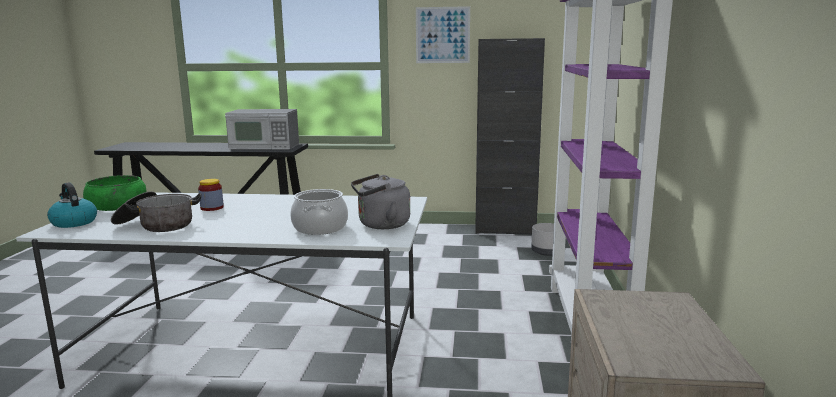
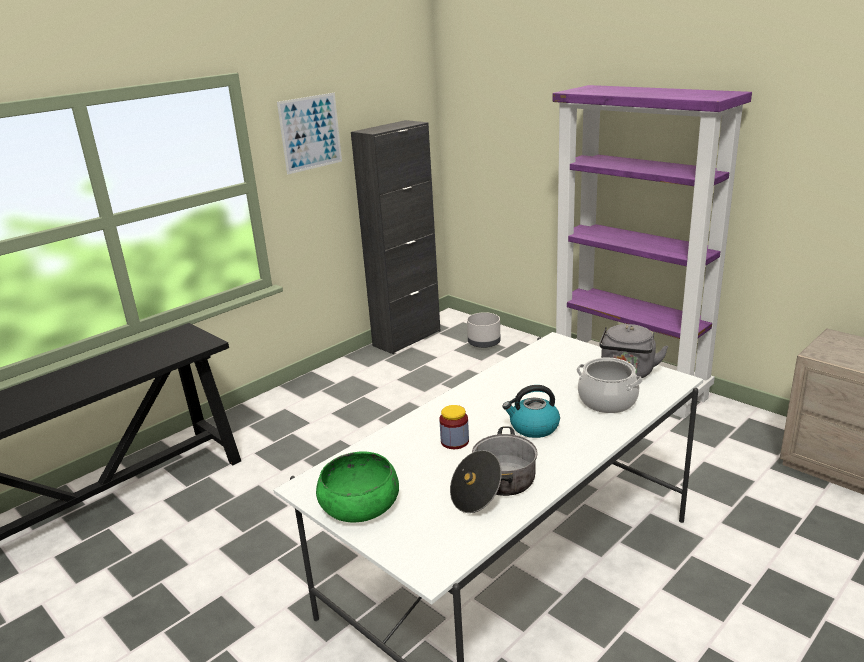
camera: 50 degrees left, 10 degrees up
kettle [47,183,97,228] -> kettle moved to [502,385,560,438]
microwave [225,109,299,149] -> none

